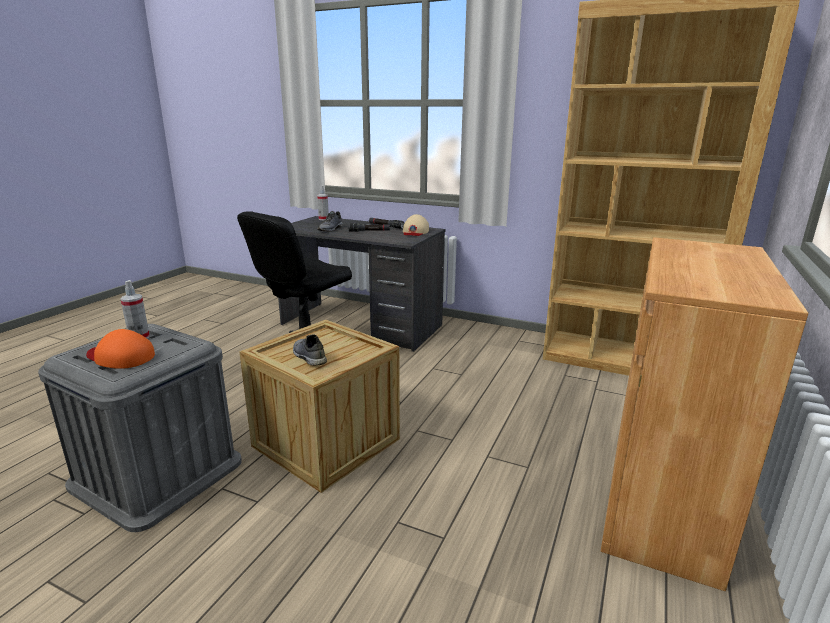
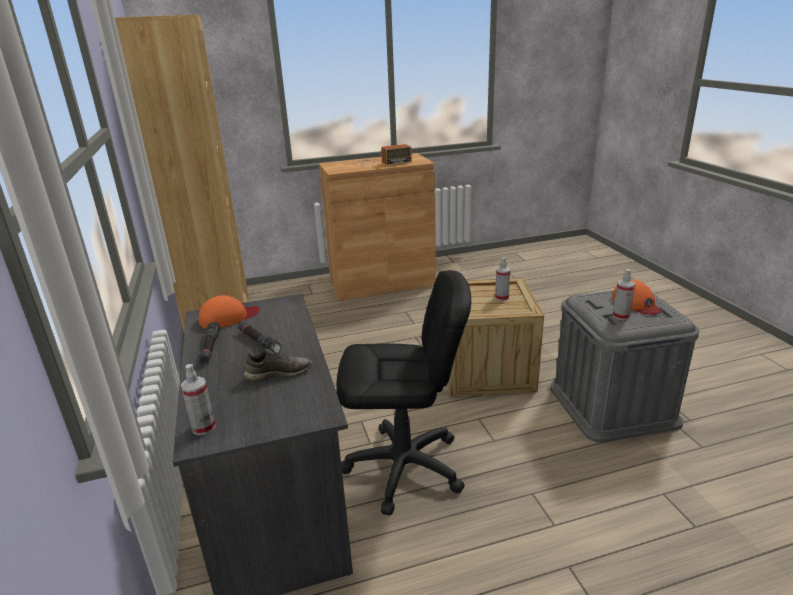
camera: 130 degrees left, 5 degrees up
grey shoe [293,334,327,366] -> spray bottle [495,257,510,301]
beige cap [403,214,429,236] -> orange cap [199,295,259,329]
none -> radio [354,144,412,166]

